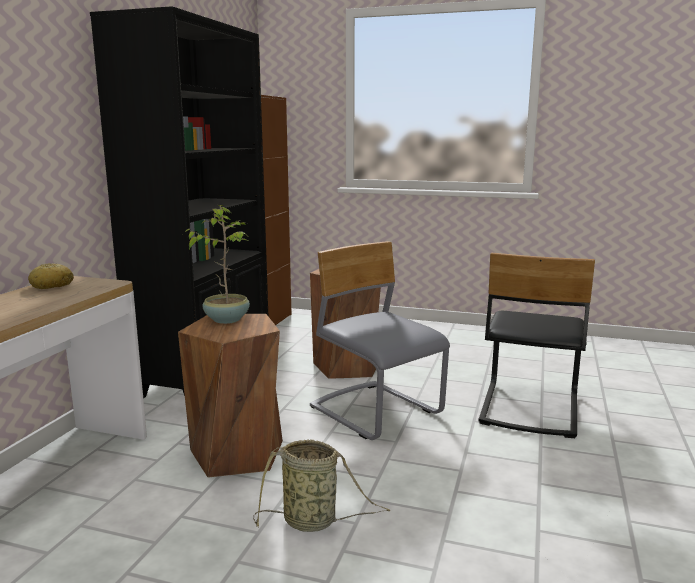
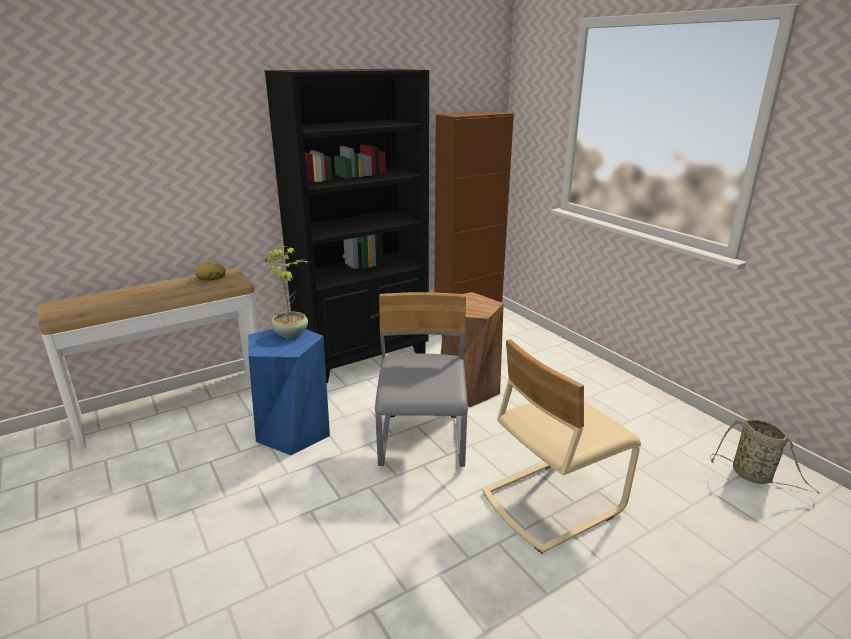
camera: 40 degrees right, 10 degrees up
brown stool [178,314,283,478] -> blue stool [248,329,330,455]
basket [253,439,391,532] -> basket moved to [710,419,820,494]
black chair [478,253,595,438] -> beige chair [483,339,641,554]

